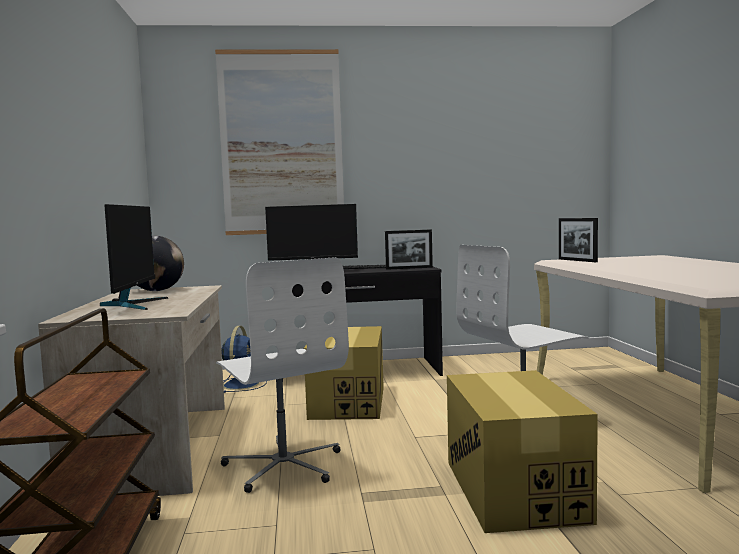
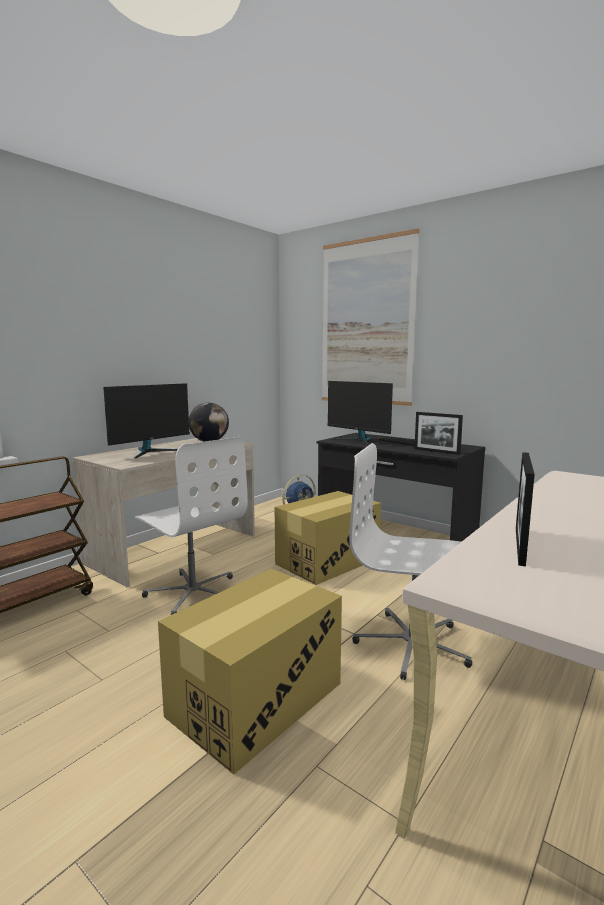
camera: 45 degrees right, 5 degrees up
white office chair [216,257,349,493] -> white office chair turned 60 degrees counterclockwise [135,437,248,615]
picture frame [559,218,598,262] -> picture frame moved to [516,452,535,566]

